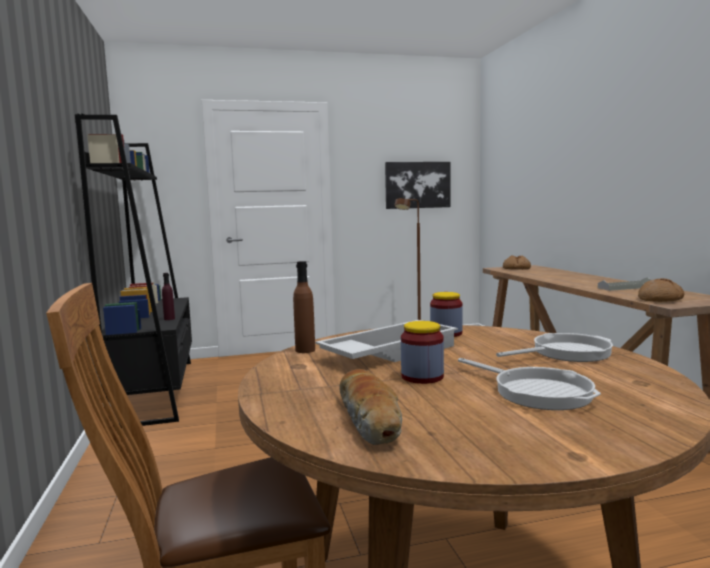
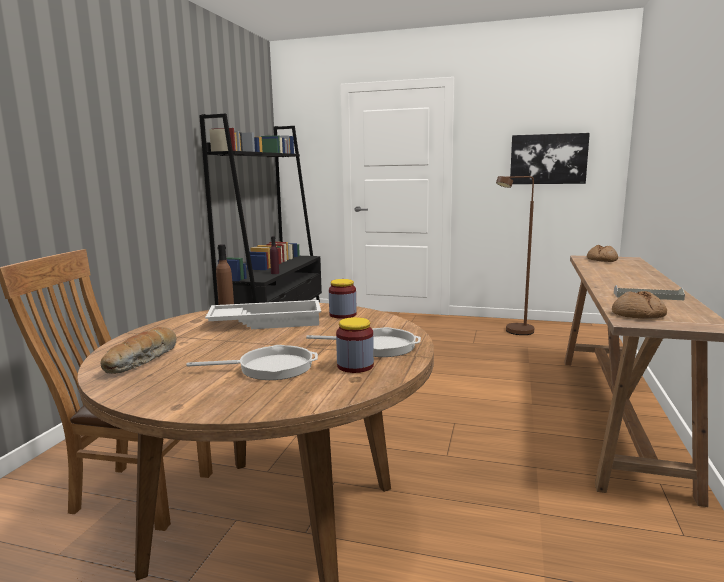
camera: 30 degrees right, 5 degrees up
jar [401,321,444,384] -> jar moved to [336,317,374,373]
frying pan [458,358,601,410] -> frying pan turned 90 degrees counterclockwise [186,345,318,380]

